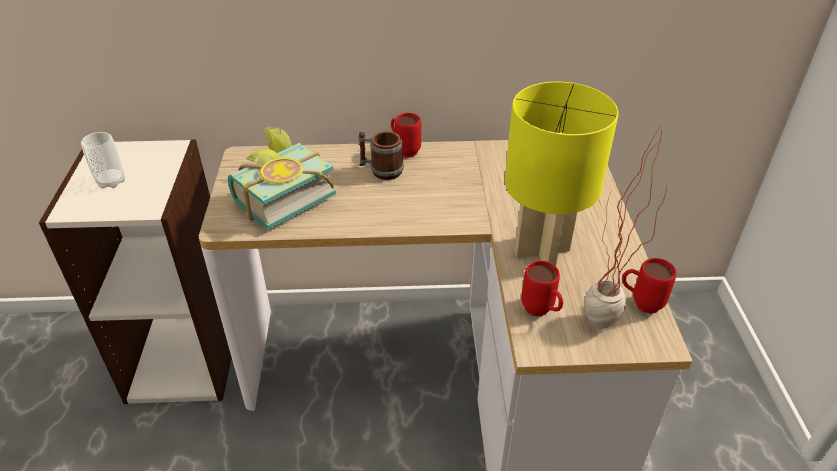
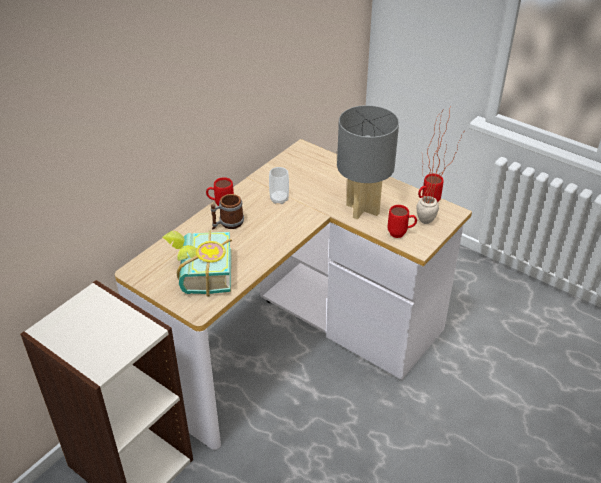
camera: 50 degrees left, 0 degrees up
cup [81,132,125,188] -> cup moved to [269,167,289,204]
yellow table lamp [505,82,618,266] -> grey table lamp [337,105,399,219]

